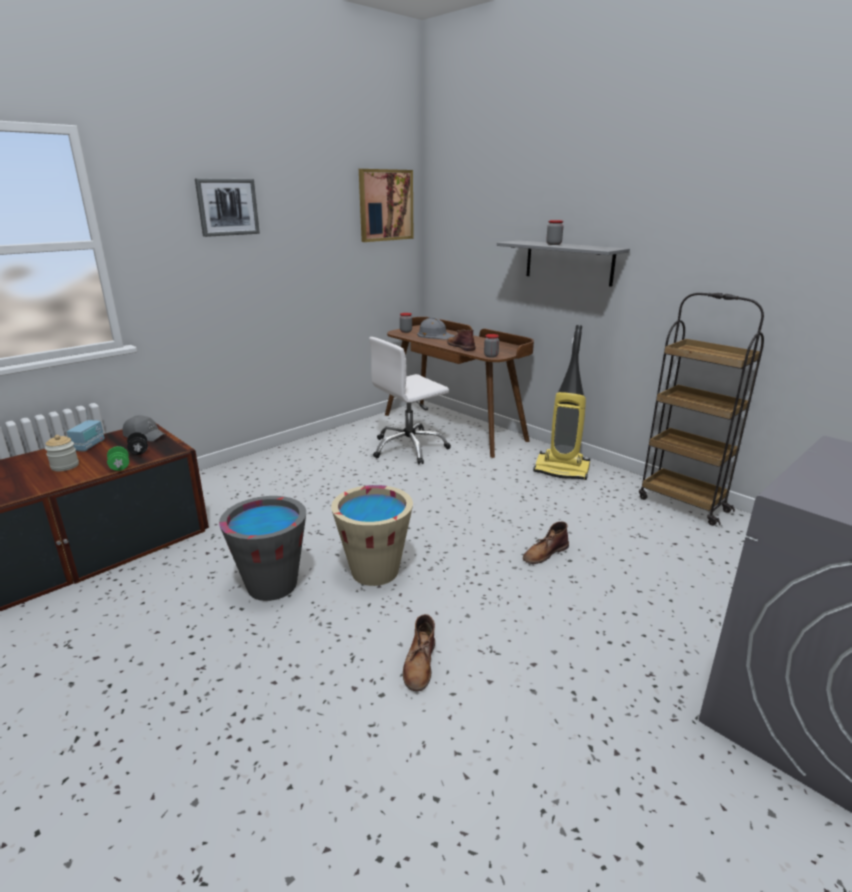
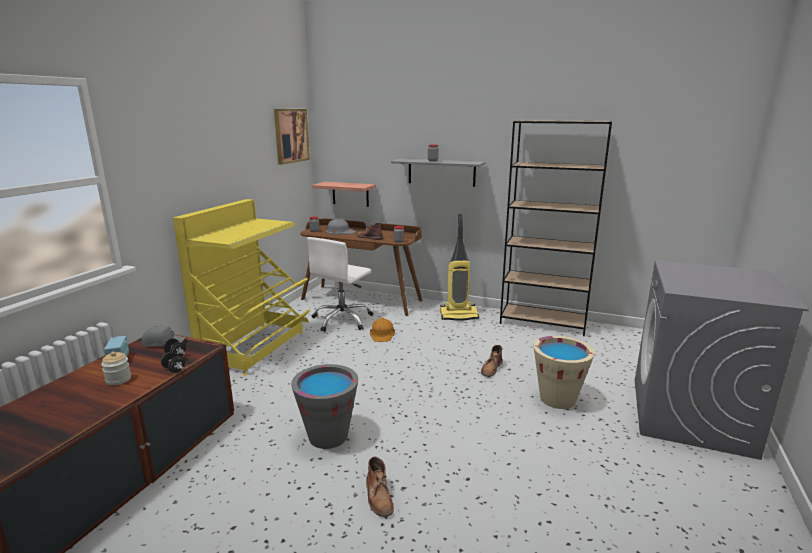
camera: 25 degrees left, 5 degrees down
green dumbbell [107,446,129,471] -> black dumbbell [161,352,186,373]
picture [195,178,260,237] -> none
beige bucket [331,485,413,586] -> beige bucket moved to [533,336,595,409]
brown boot [403,614,435,691] -> brown boot moved to [366,457,394,517]
brown cart [639,293,764,526] -> beige bookcase [500,120,612,336]
none -> yellow shoe rack [173,199,310,376]
none -> shelf [312,182,376,207]
none -> orange hard hat [370,318,395,342]

